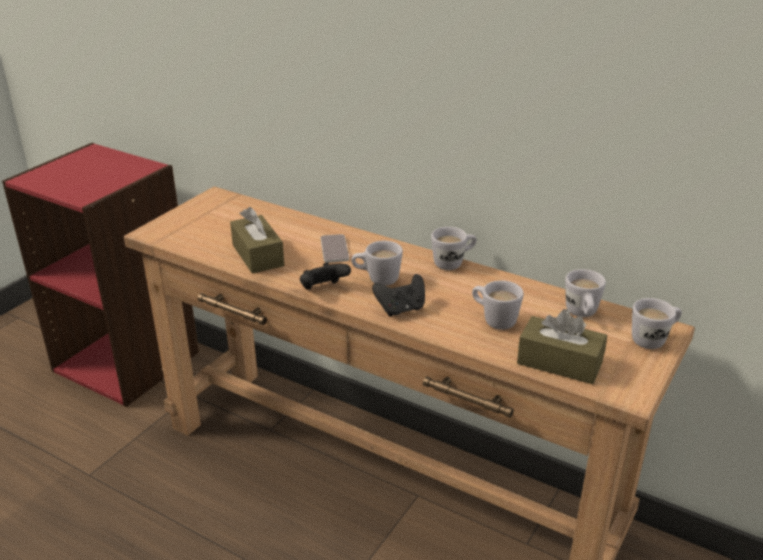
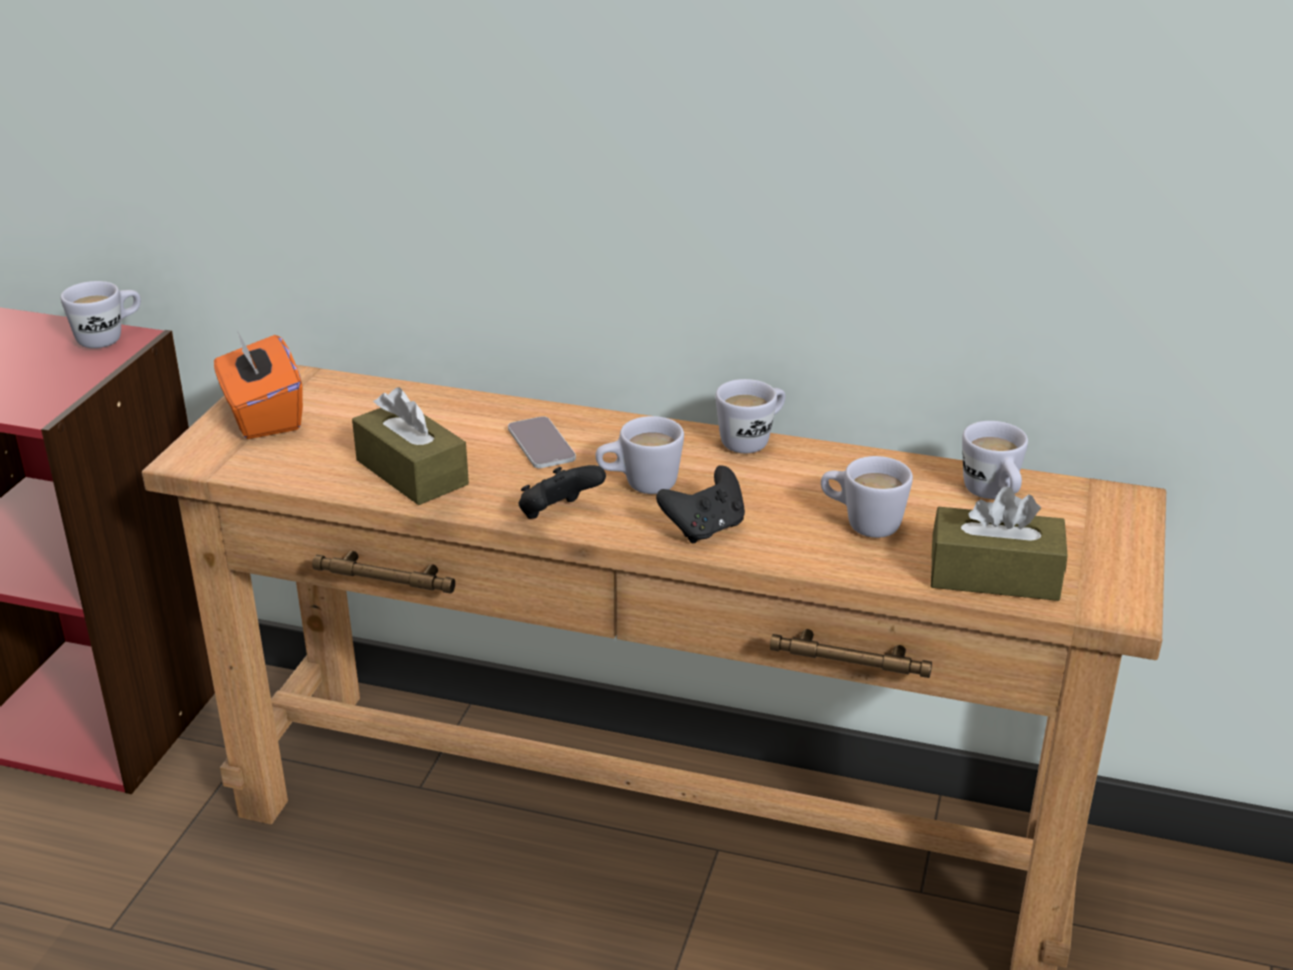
camera: 15 degrees left, 0 degrees up
white mug [632,298,682,349] -> white mug moved to [61,281,141,348]
none -> orange tissue box [214,330,303,439]

